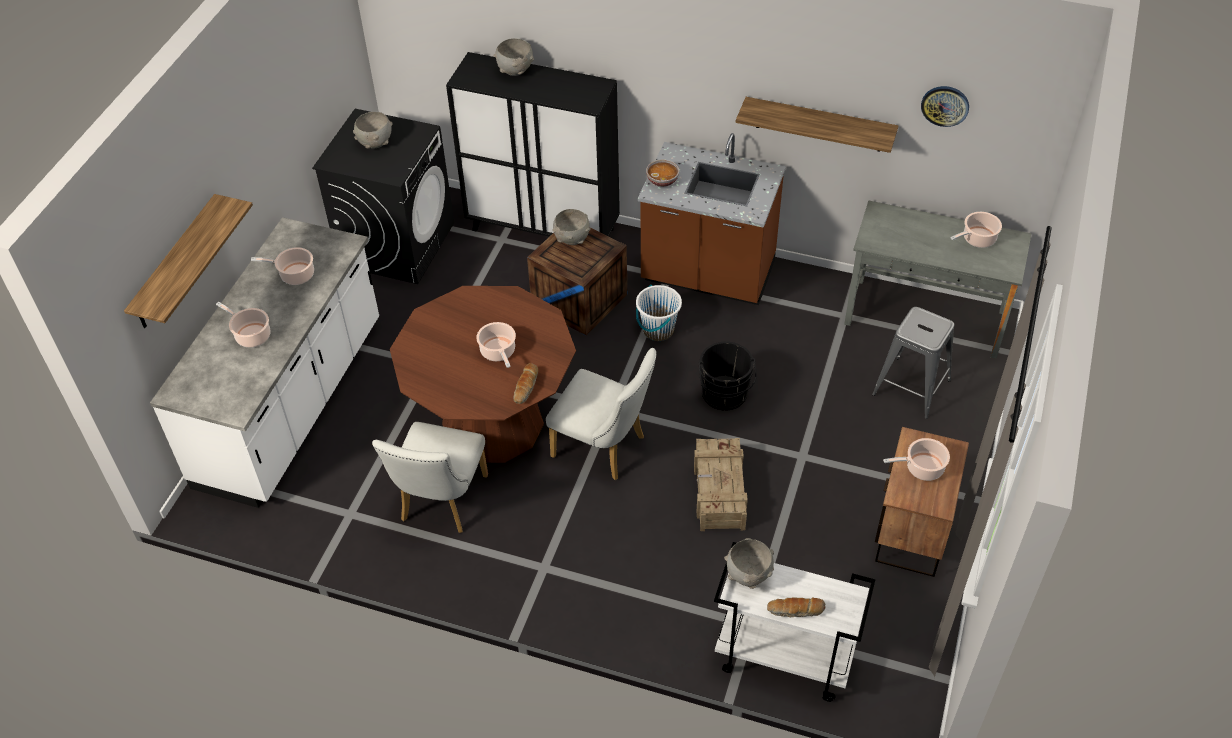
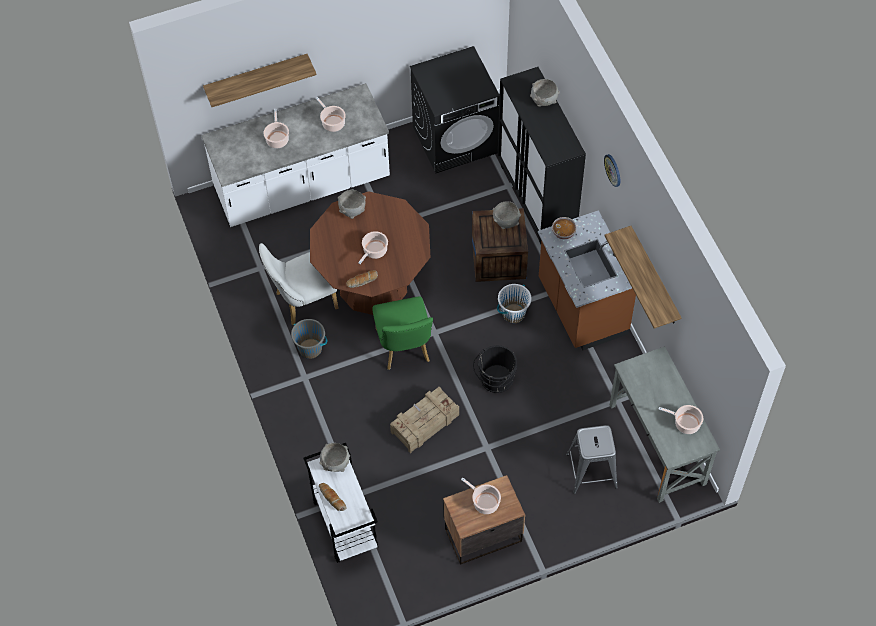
camera: 50 degrees right, 10 degrees up
grey bowl [353,112,393,148] -> grey bowl moved to [338,189,366,219]
white chair [546,348,657,480] -> green chair [372,296,433,370]
wall clock [921,86,969,127] -> wall clock moved to [604,154,620,187]
none -> grey bucket [291,319,328,359]

